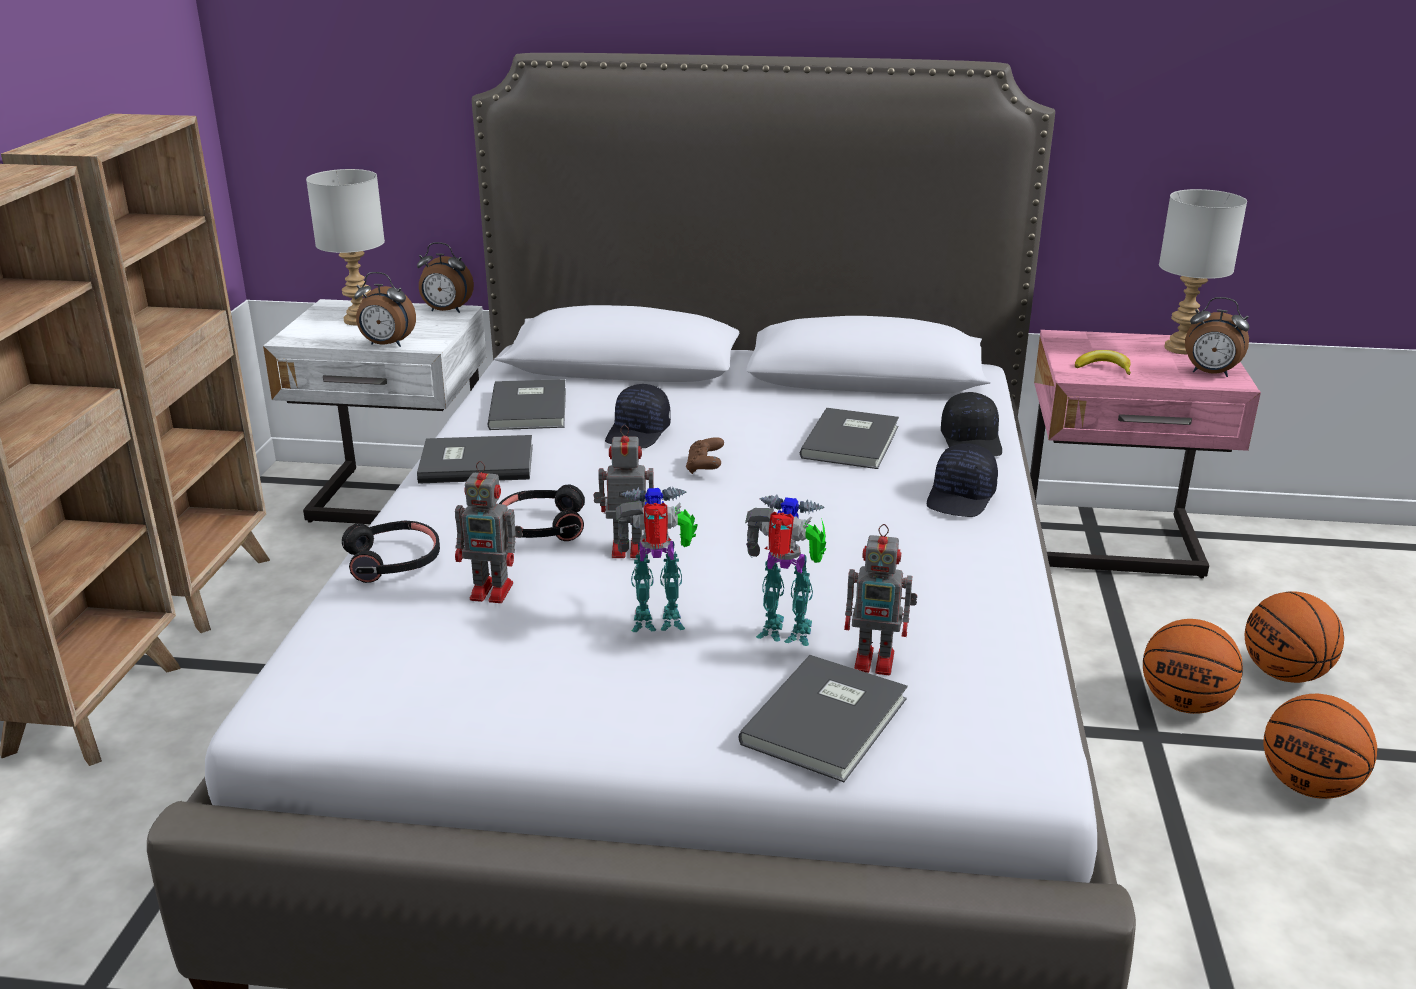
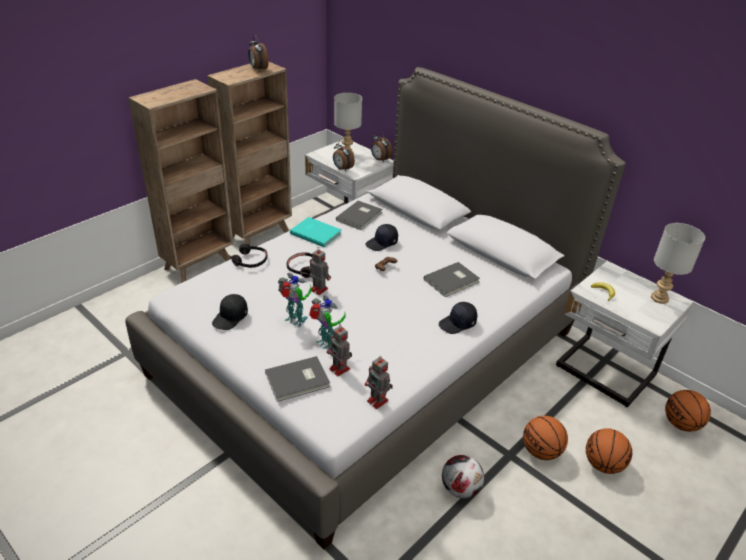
camera: 35 degrees right, 10 degrees up
grey book [417,435,533,484] -> turquoise book [290,217,342,247]
toy robot [455,461,523,603] -> toy robot moved to [365,356,393,409]
black cap [941,392,1002,456] -> black cap moved to [212,294,248,330]
pink nightstand [1030,330,1261,578] -> white nightstand [556,261,693,407]
alarm clock [1185,297,1250,377] -> alarm clock moved to [248,35,269,72]
basketball [1263,694,1377,799] -> basketball moved to [665,390,711,432]
none -> football [442,455,484,498]

